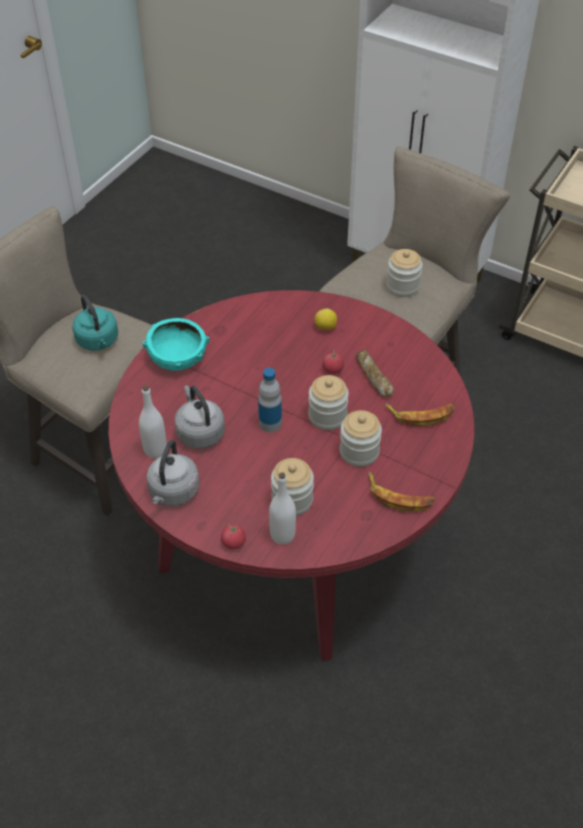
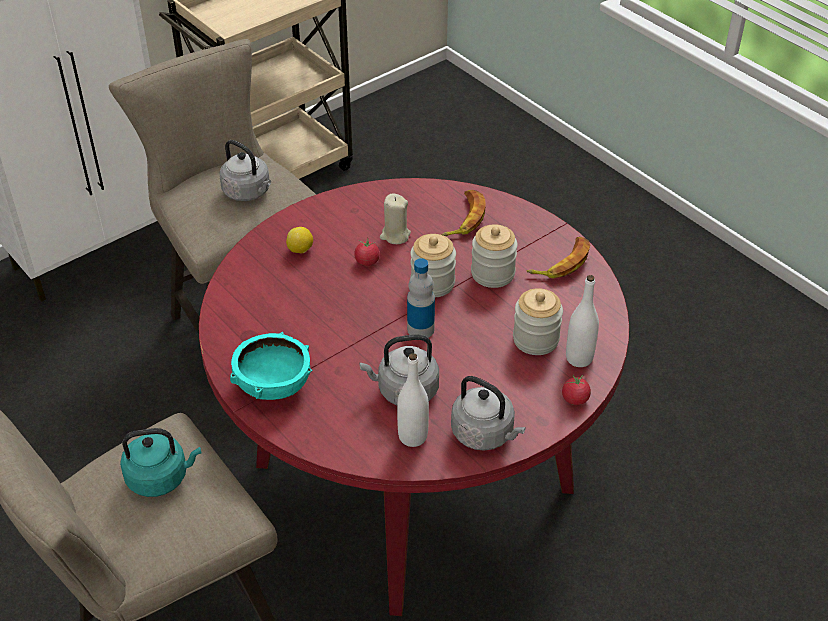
camera: 70 degrees left, 5 degrees down
bread [355,349,394,397] -> beige candle [380,193,411,244]
jar [386,249,423,297] -> grey kettle [220,140,271,201]

